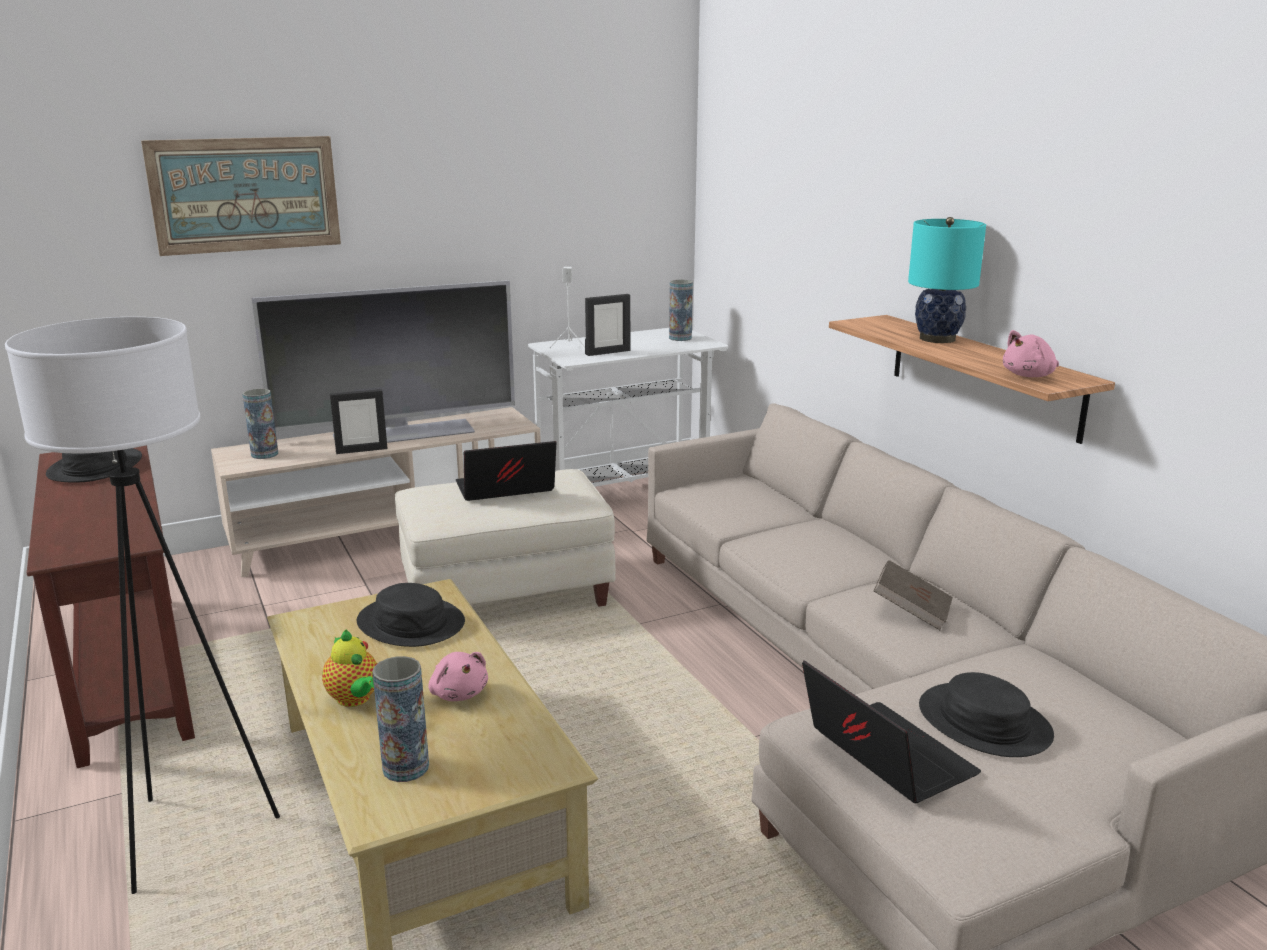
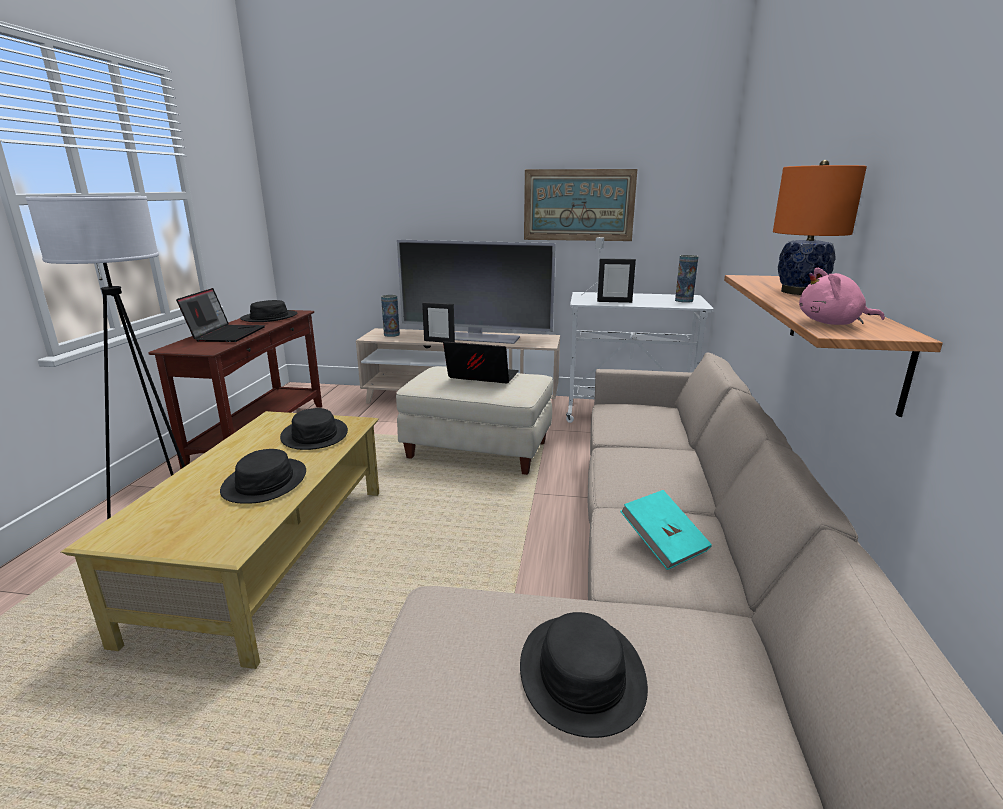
camera: 35 degrees right, 0 degrees up
picture [141,136,341,256] -> picture moved to [524,169,637,241]
teapot [322,630,377,707] -> none
vase [372,656,429,782] -> none
pink plush toy [428,652,488,701] -> black hat [220,449,306,504]
laptop [802,660,981,803] -> laptop moved to [176,288,265,342]
brown book [874,560,953,630] -> turquoise book [620,490,712,570]
turquoise table lamp [908,217,986,343] -> orange table lamp [773,160,867,295]

